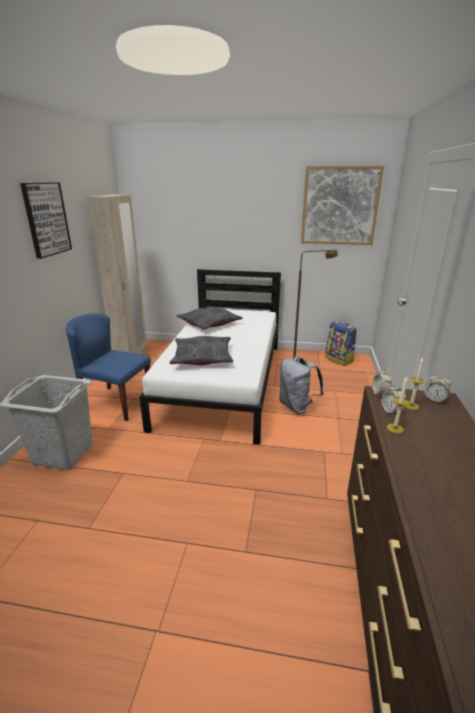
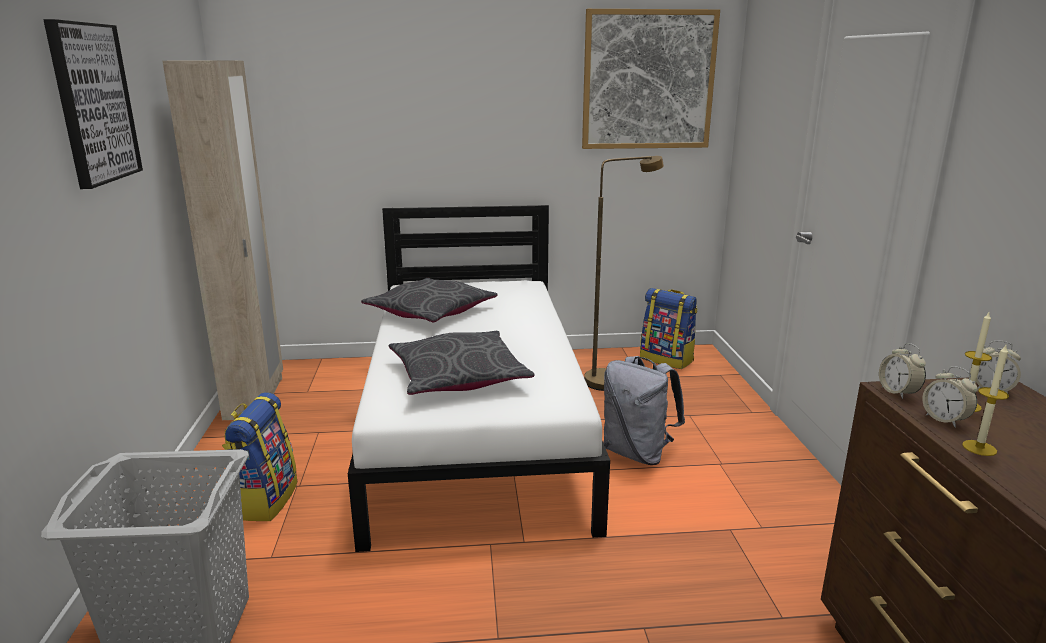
camera: 15 degrees left, 5 degrees down
blue chair [66,313,151,421] -> backpack [222,392,297,521]

